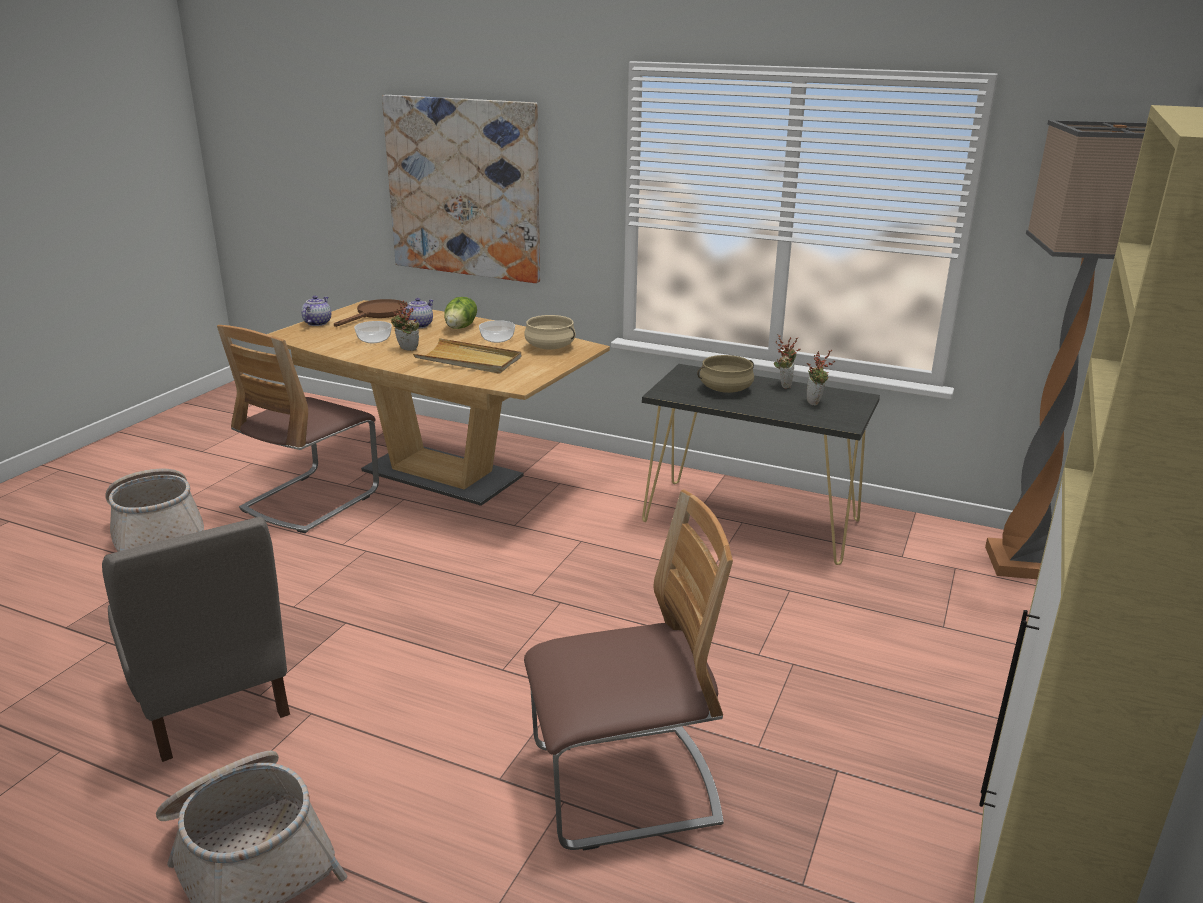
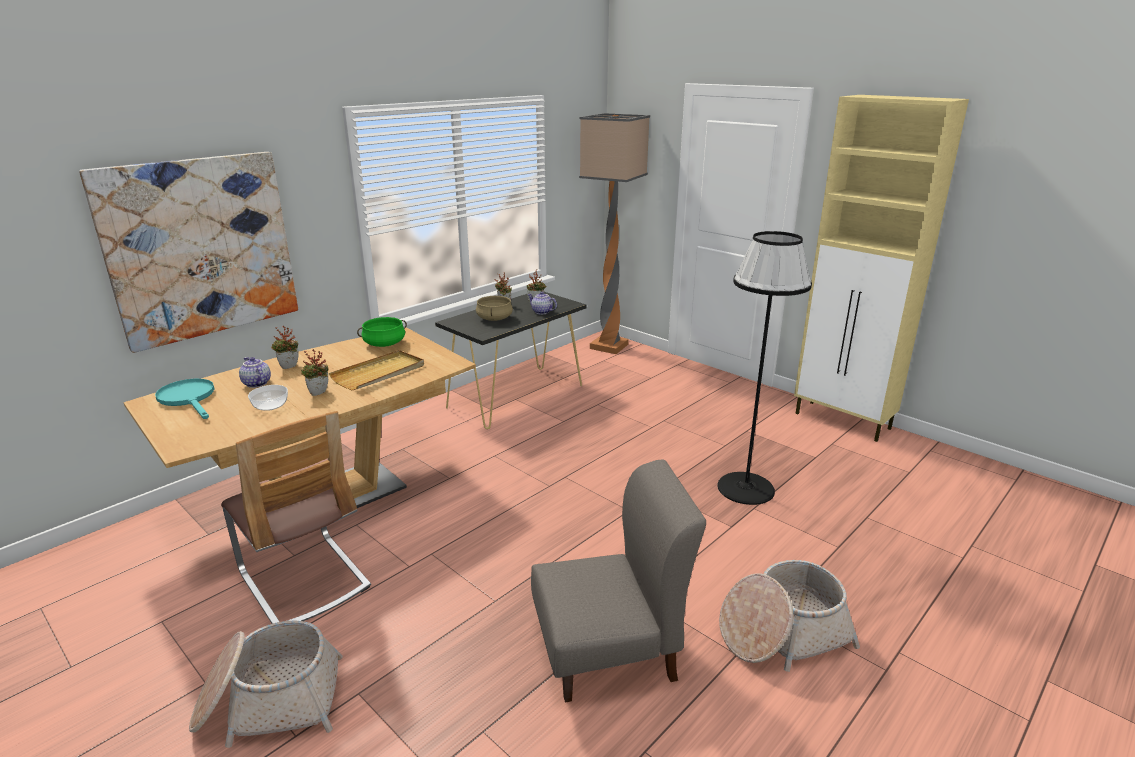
camera: 70 degrees left, 0 degrees up
teapot [301,296,331,326] -> teapot moved to [527,292,557,314]
brown frying pan [334,299,406,327] -> turquoise frying pan [155,378,215,419]
lettuce [444,297,477,329] -> potted plant [271,325,299,369]
bowl [479,320,515,343] -> none
beige cooking pot [524,315,576,350] -> green cooking pot [357,317,407,347]
chair [524,490,733,851] -> black floor lamp [717,231,812,505]

